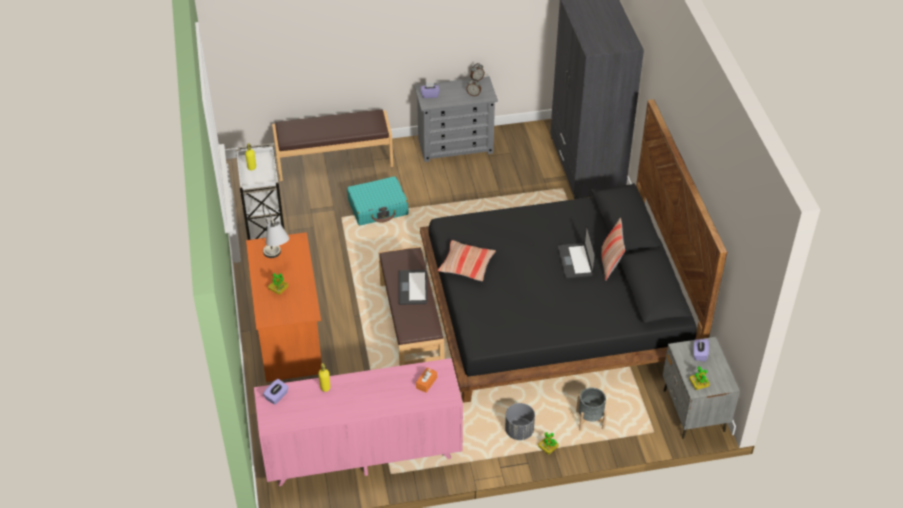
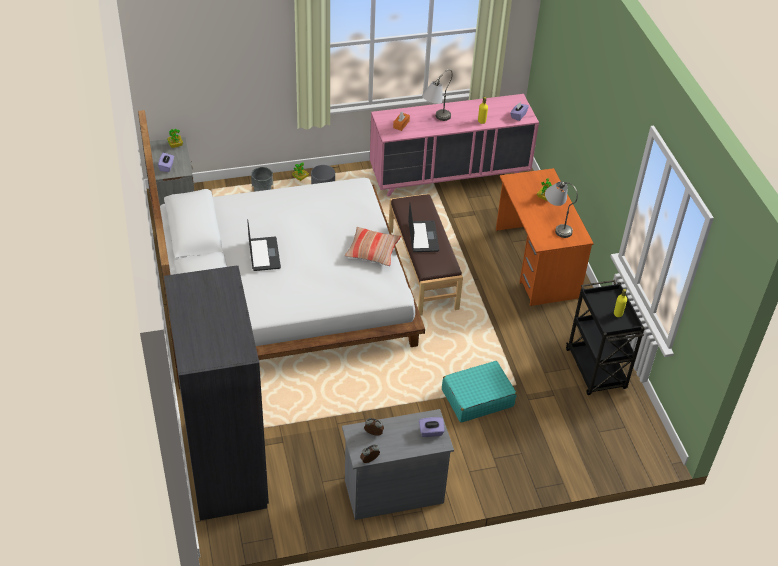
camera: 175 degrees right, 0 degrees up
white cart [236,144,285,240] -> black cart [566,280,645,395]
brown bench [272,109,393,181] -> none
black bed [420,99,727,403] -> white bed [138,110,425,389]
pillow [601,218,625,281] -> none
none -> grey table lamp [422,69,453,121]

